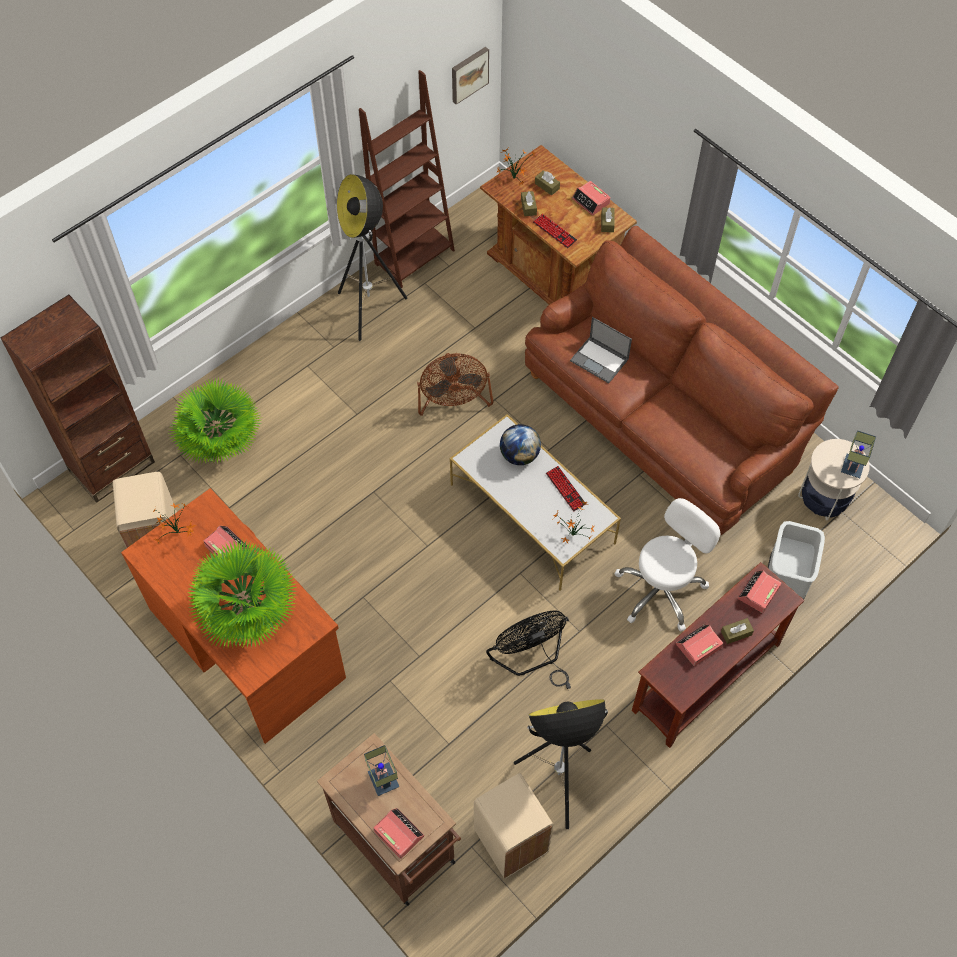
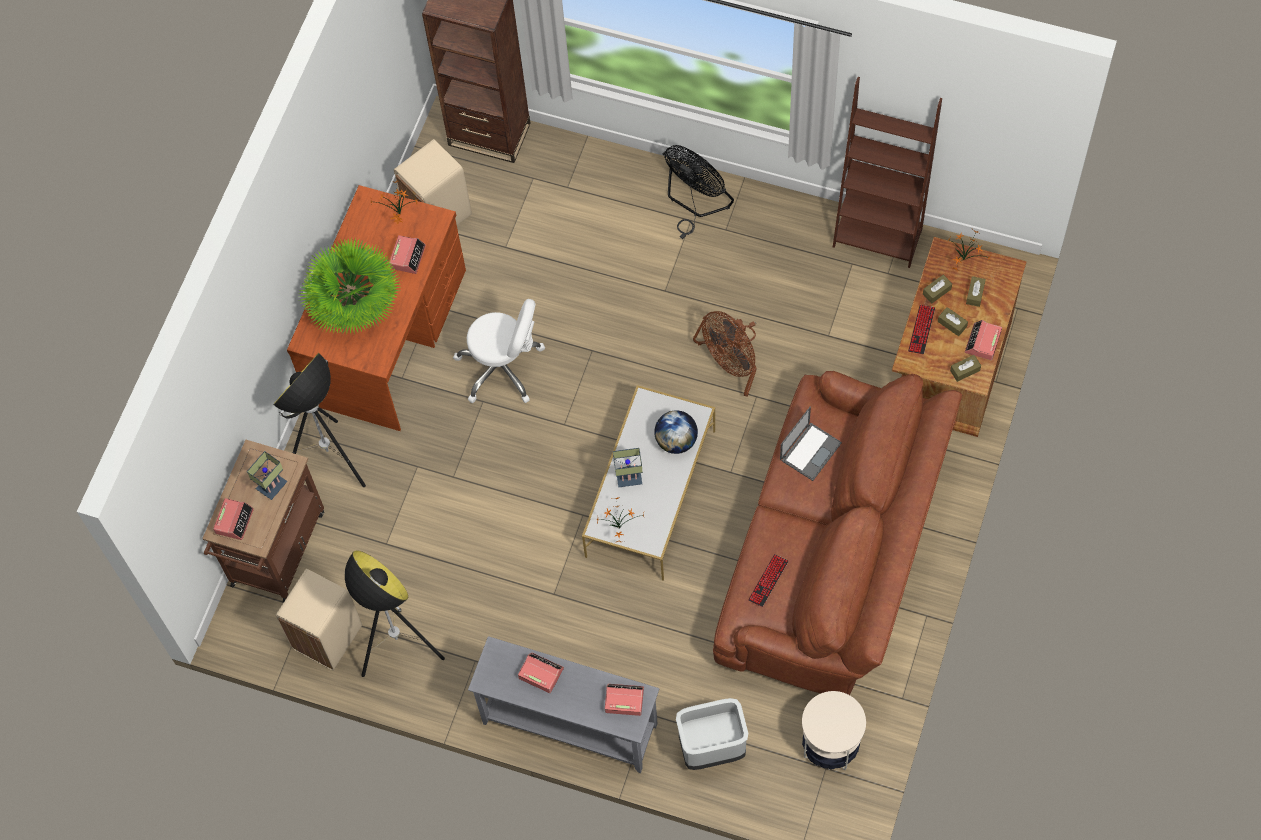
camera: 65 degrees right, 5 degrees up
potted plant [168,378,262,463] -> none
floor lamp [337,174,407,341] -> floor lamp moved to [273,353,366,487]
picture [452,47,489,105] -> none
black fan [486,611,571,689] -> black fan moved to [662,145,734,239]
keyboard [546,466,586,511] -> keyboard moved to [748,554,789,607]
laptop [570,317,632,383] -> laptop turned 150 degrees counterclockwise [780,407,842,481]
white office chair [614,498,720,631] -> white office chair moved to [453,299,545,403]
brown console table [632,562,805,748] -> grey console table [468,636,659,773]
brown tissue box [721,618,754,644] -> brown tissue box moved to [938,307,968,336]
table lamp [841,430,876,478] -> table lamp moved to [613,448,643,488]

